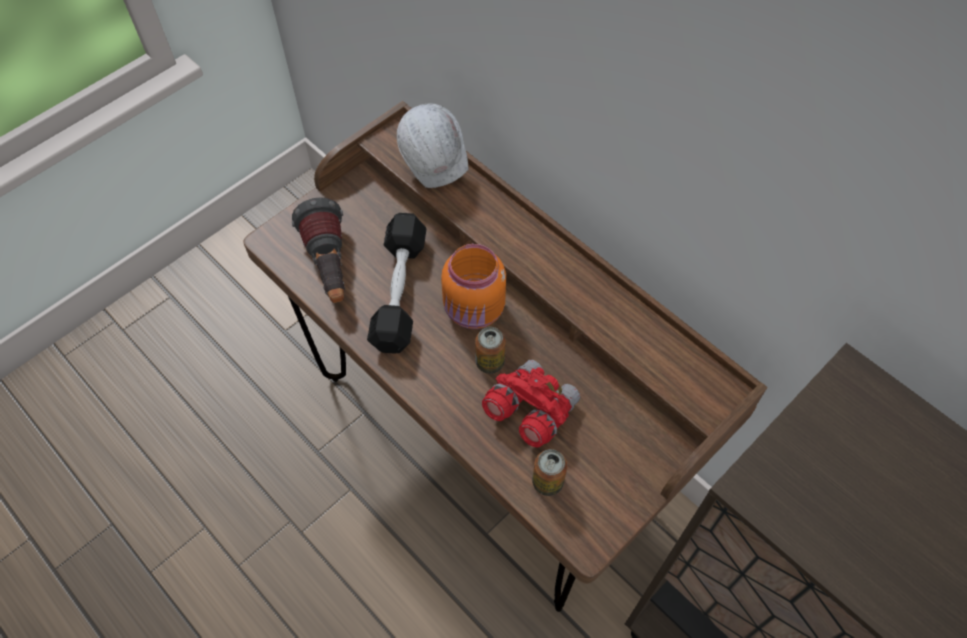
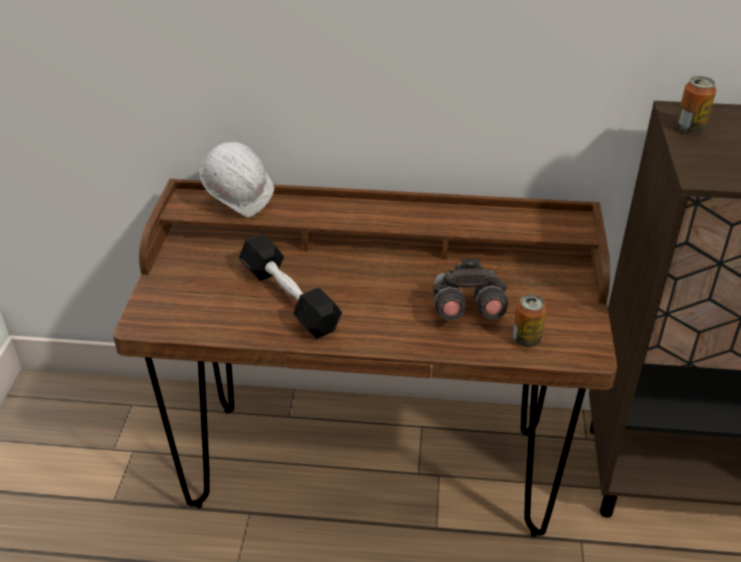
camera: 40 degrees left, 20 degrees down
flashlight [292,197,345,303] -> none
orange jar [441,244,506,329] -> none
can [475,327,506,374] -> can moved to [676,76,716,133]
red binoculars [482,360,580,448] -> grey binoculars [432,259,508,321]

